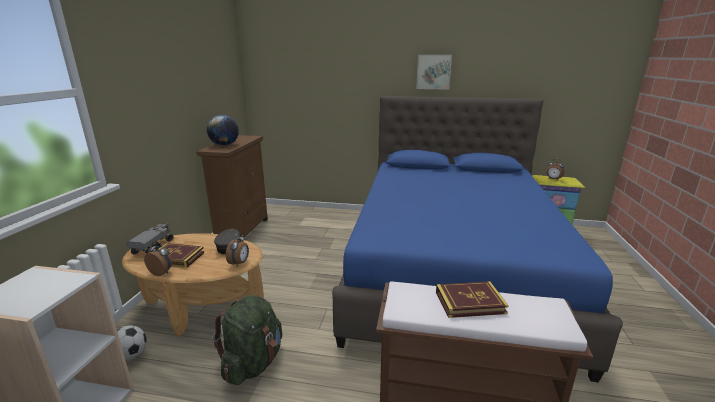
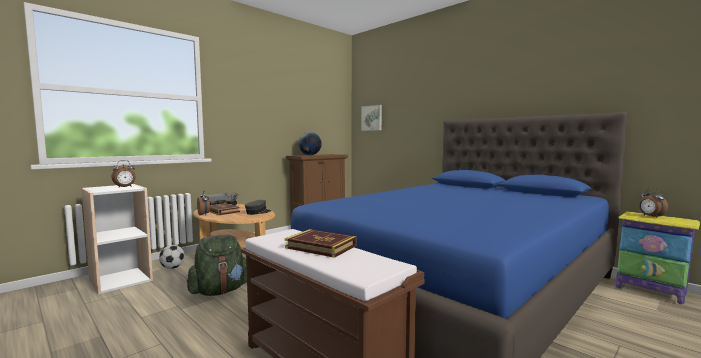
camera: 35 degrees right, 15 degrees down
alarm clock [226,233,249,266] -> alarm clock moved to [112,160,136,188]
picture [416,55,452,89] -> picture moved to [361,105,382,131]

